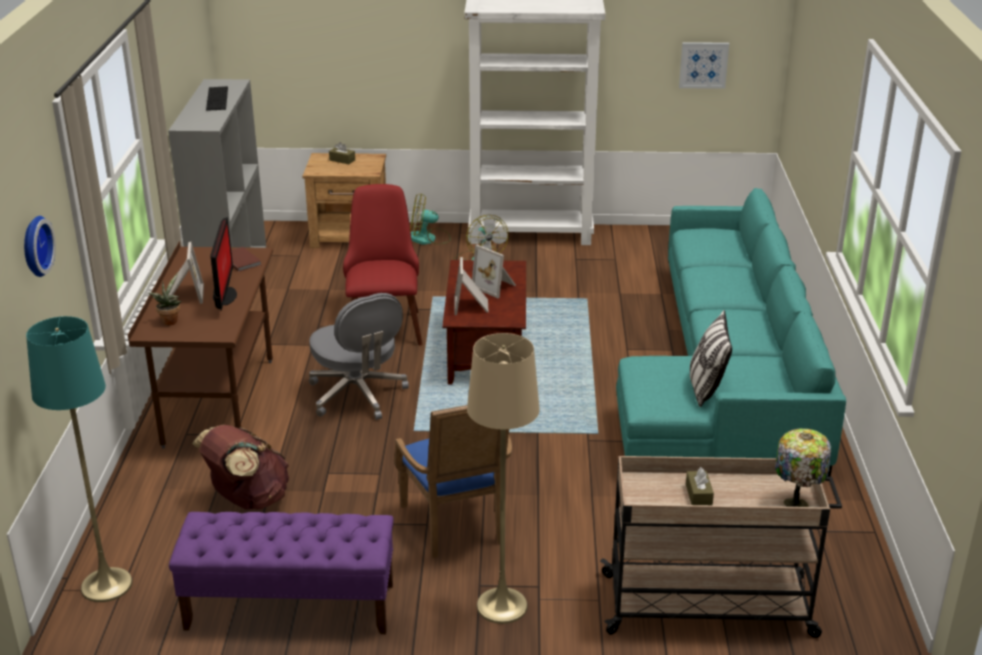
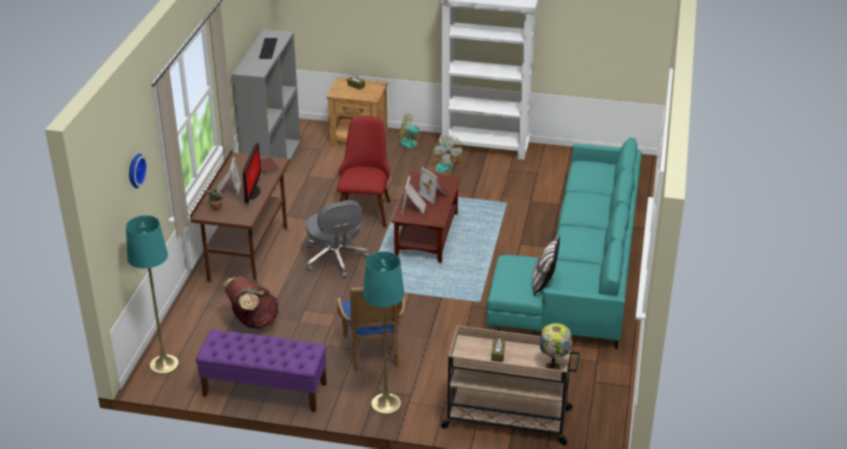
camera: 10 degrees right, 5 degrees up
beige floor lamp [467,333,540,624] -> turquoise floor lamp [363,251,405,415]
picture [679,42,729,89] -> none

